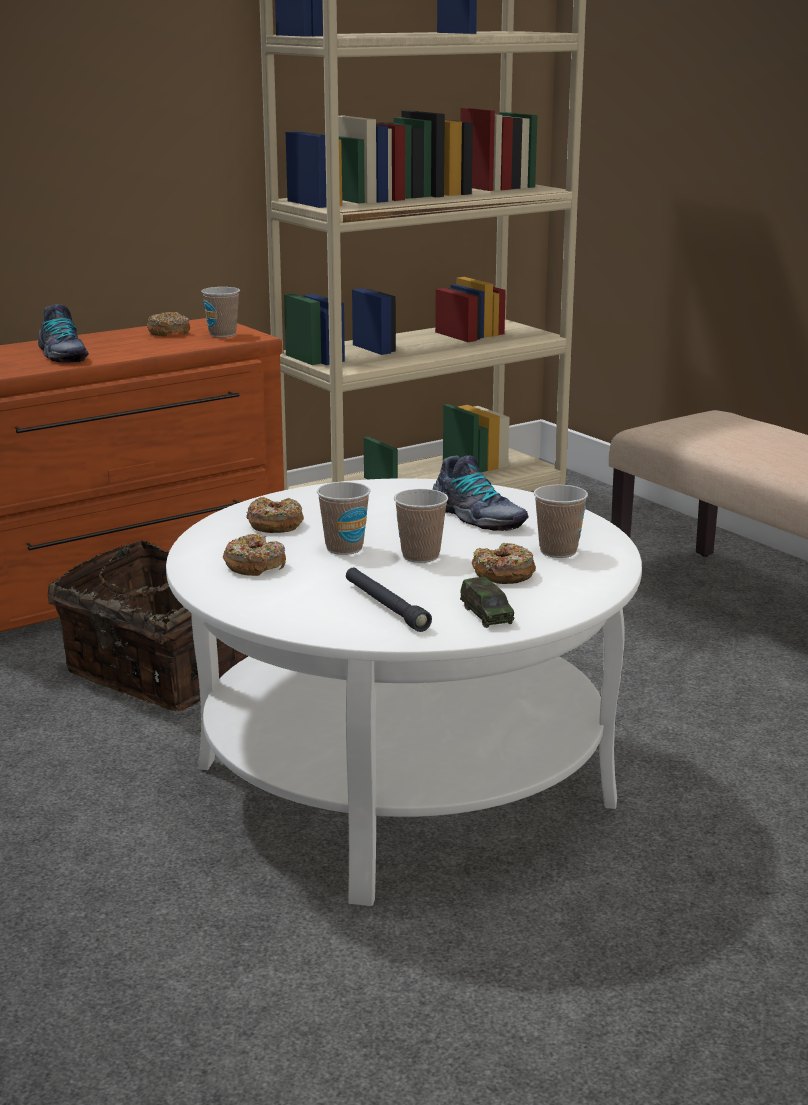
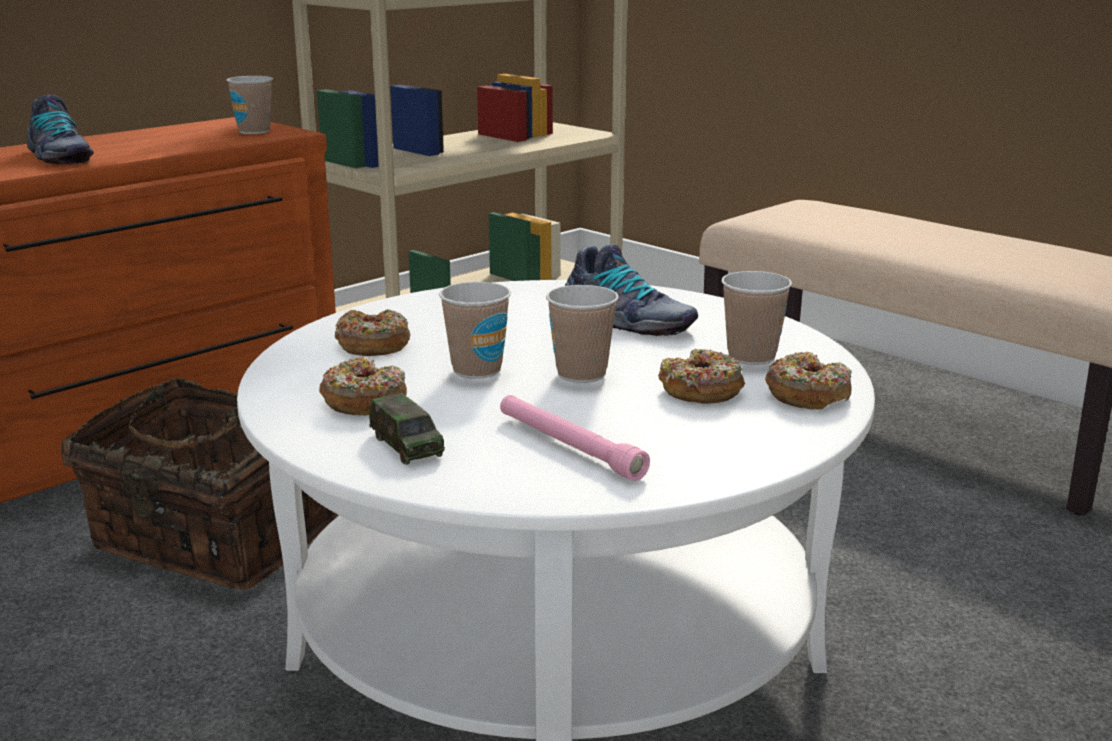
camera: 10 degrees left, 0 degrees up
donut [146,312,190,337] -> donut moved to [765,352,852,410]
black flashlight [346,568,432,632] -> pink flashlight [500,395,650,481]
toy car [460,577,514,628] -> toy car moved to [369,393,445,465]

